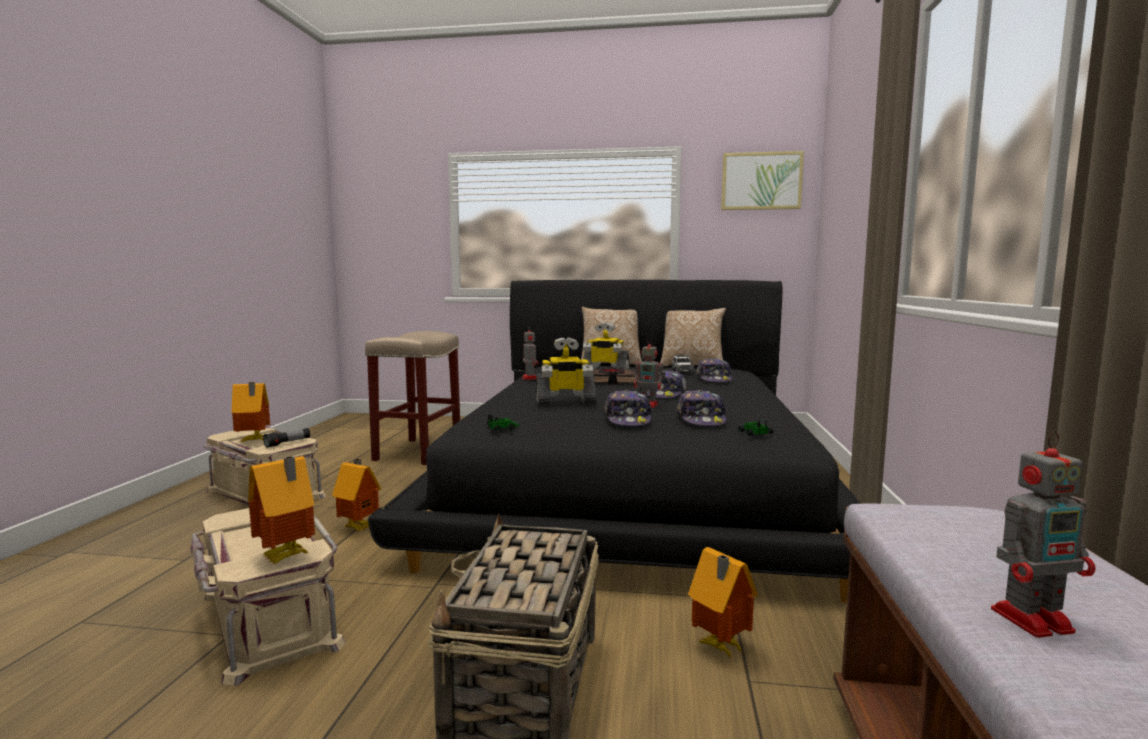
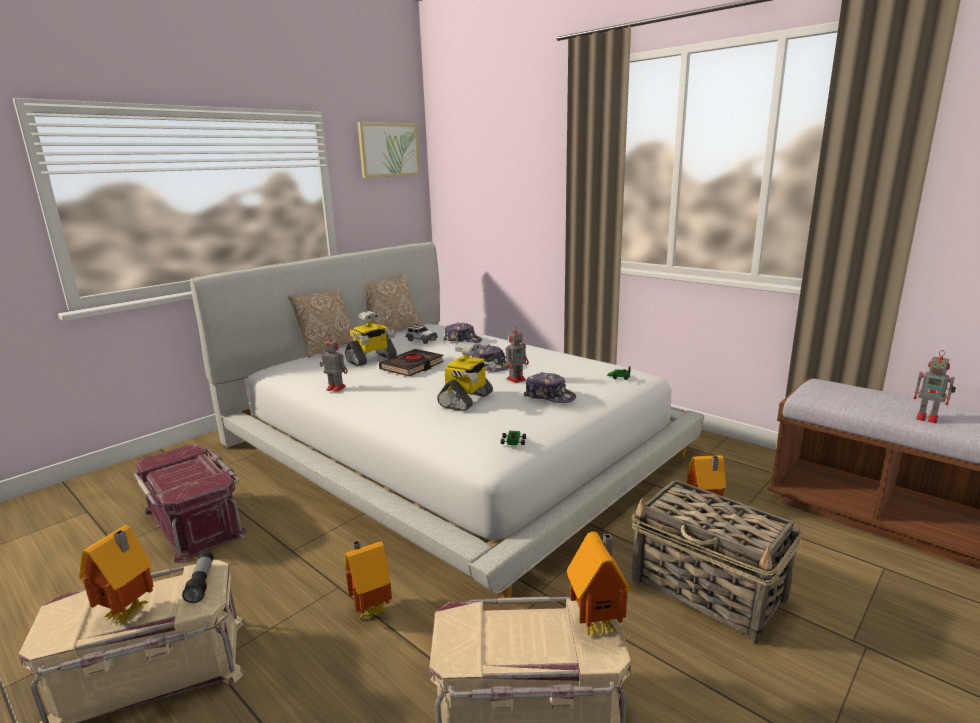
camera: 55 degrees left, 10 degrees up
beige stool [365,331,460,465] -> red storage box [134,445,248,564]
black bed [368,280,861,604] -> white bed [190,242,704,598]
cap [677,390,727,426] -> none
toy robot [991,431,1095,638] -> toy robot turned 105 degrees clockwise [914,350,956,423]

